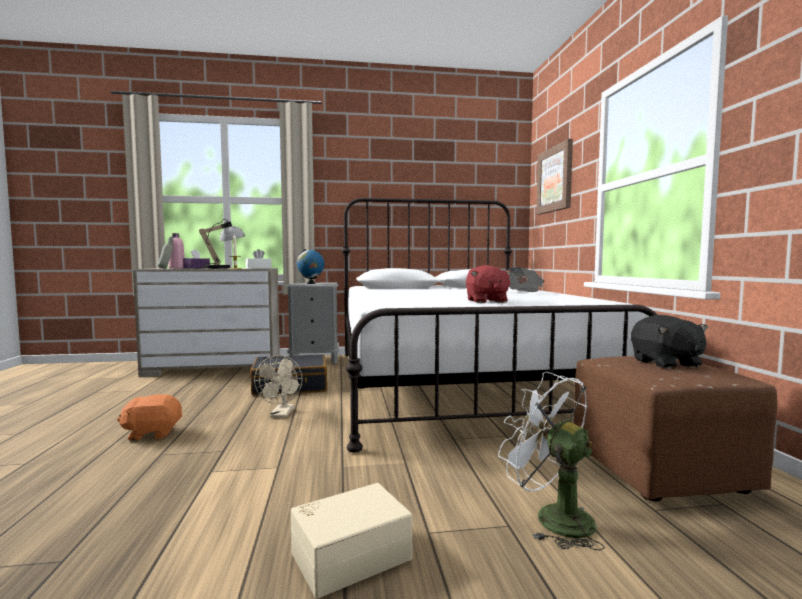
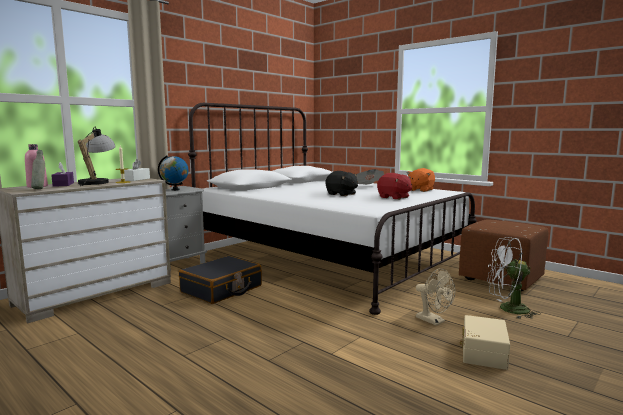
camera: 40 degrees left, 5 degrees up
orange plush toy [117,394,182,441] -> orange plush toy moved to [406,168,435,192]
beige fan [254,355,302,417] -> beige fan moved to [416,268,455,325]
picture [536,139,573,215] -> none
black plush toy [631,315,708,369] -> black plush toy moved to [326,171,358,196]

